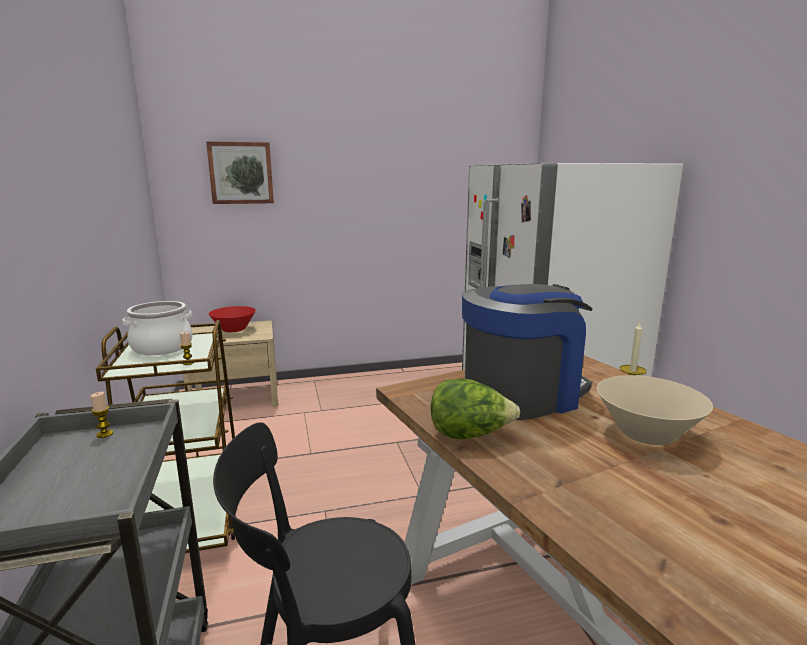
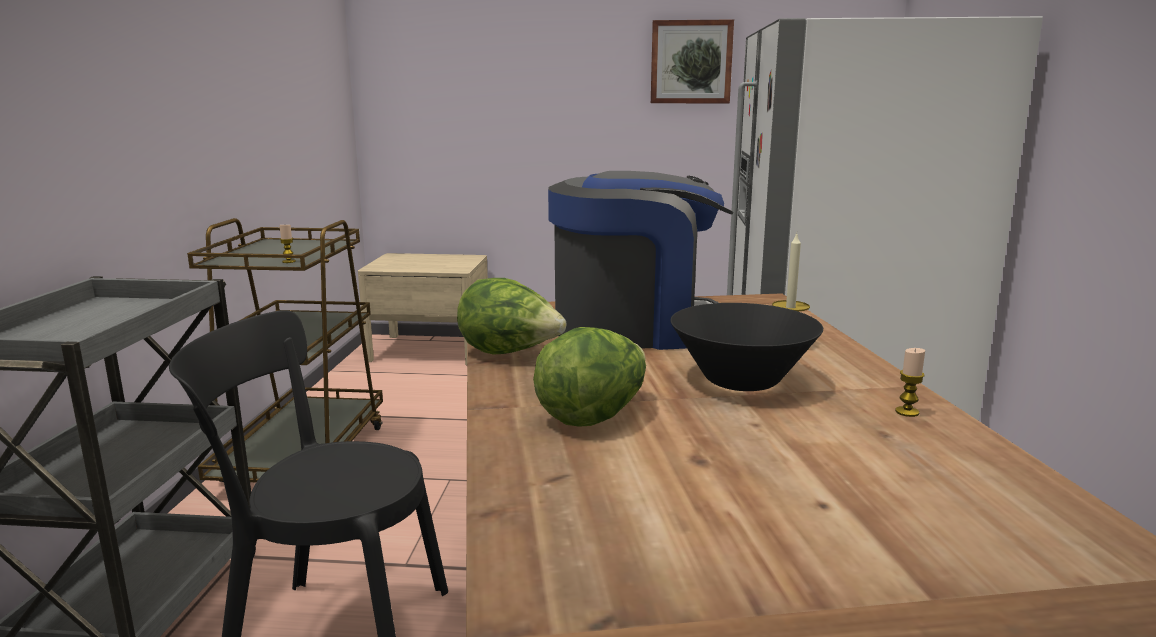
camera: 20 degrees right, 0 degrees up
candle [90,392,113,438] -> candle moved to [895,348,925,417]
cooking pot [123,301,192,355] -> none
picture [206,141,274,204] -> picture moved to [651,20,734,103]
red bowl [208,306,256,332] -> none
beige bowl [597,375,713,445] -> black bowl [671,303,823,391]
none -> lettuce [533,327,646,427]

